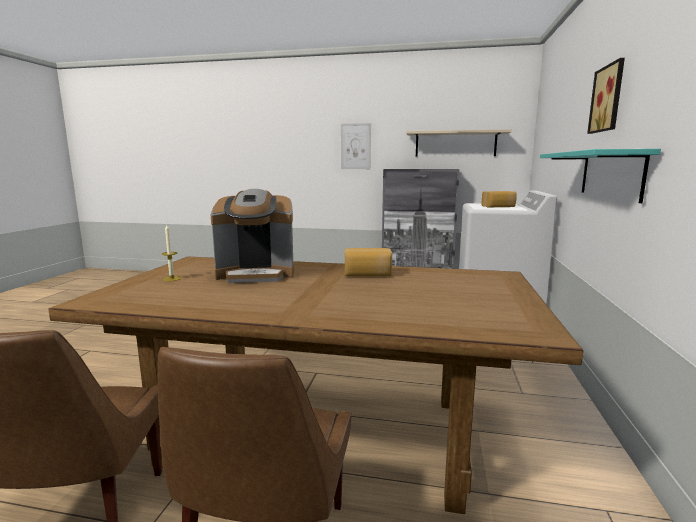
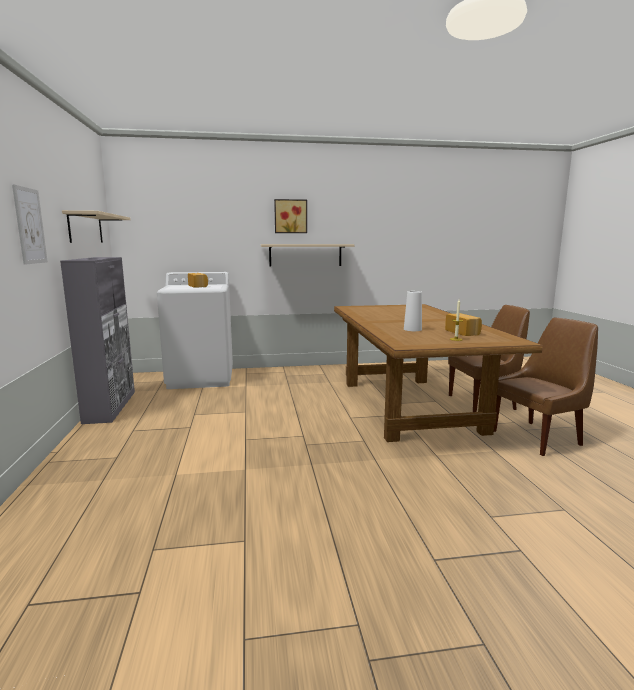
camera: 110 degrees left, 0 degrees up
coffee machine [211,189,294,283] -> white vase [404,291,422,331]
bread [345,248,392,276] -> bread moved to [445,313,482,336]
turquoise shelf [540,149,661,203] -> beige shelf [261,244,354,267]

